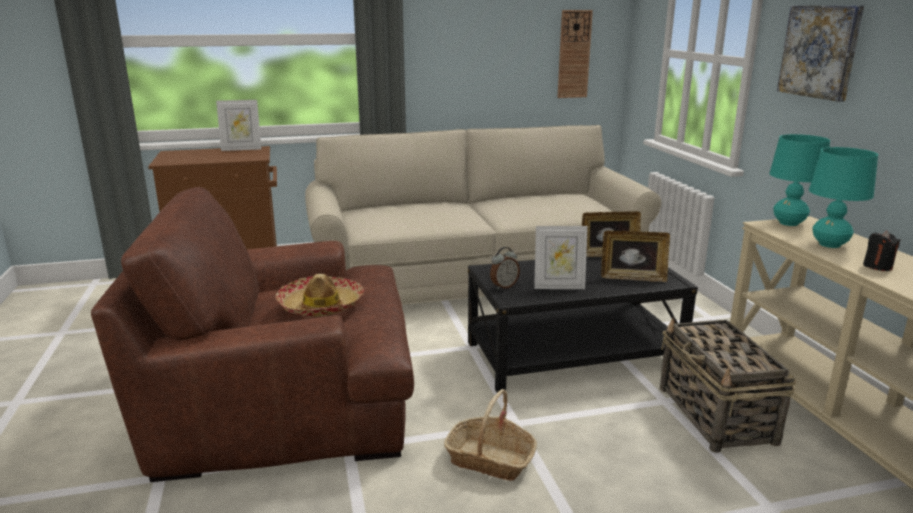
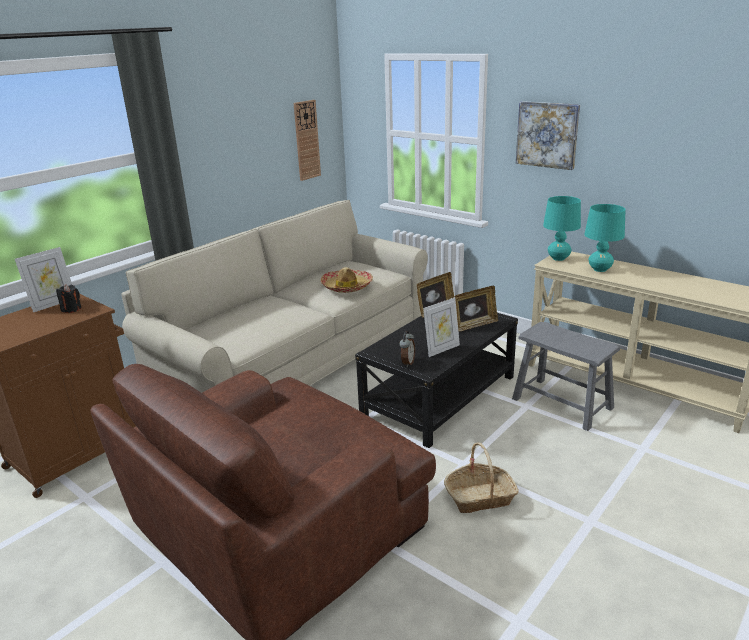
camera: 35 degrees left, 5 degrees up
hat [275,274,364,317] -> hat moved to [321,267,373,293]
basket [660,316,796,453] -> grey stool [512,322,620,431]
black candle [863,231,900,271] -> black candle moved to [56,284,81,313]

